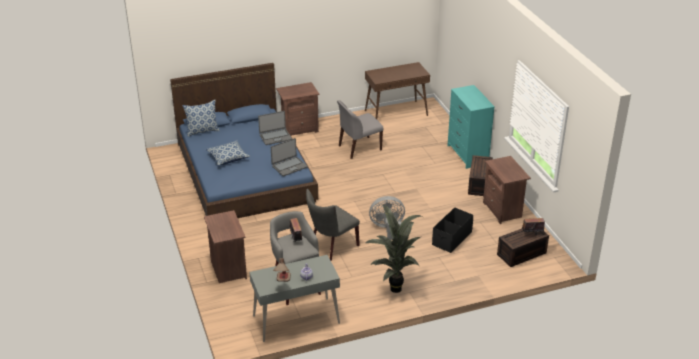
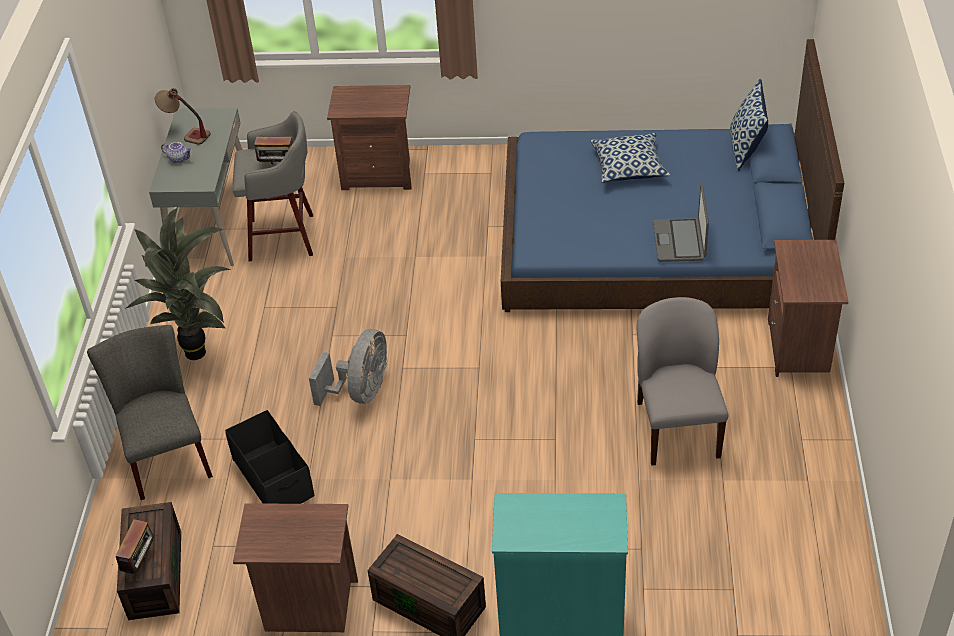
camera: 115 degrees right, 10 degrees up
laptop [271,138,308,176] -> none
grey chair [306,189,360,261] -> grey chair moved to [87,325,213,500]
brown console table [365,62,430,119] -> none

